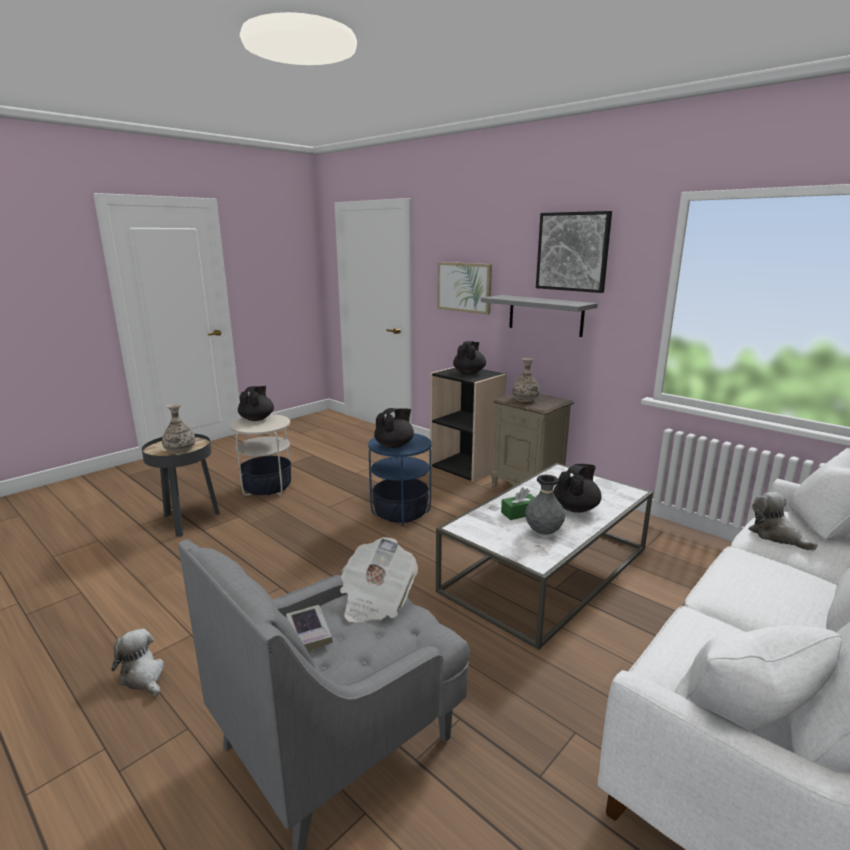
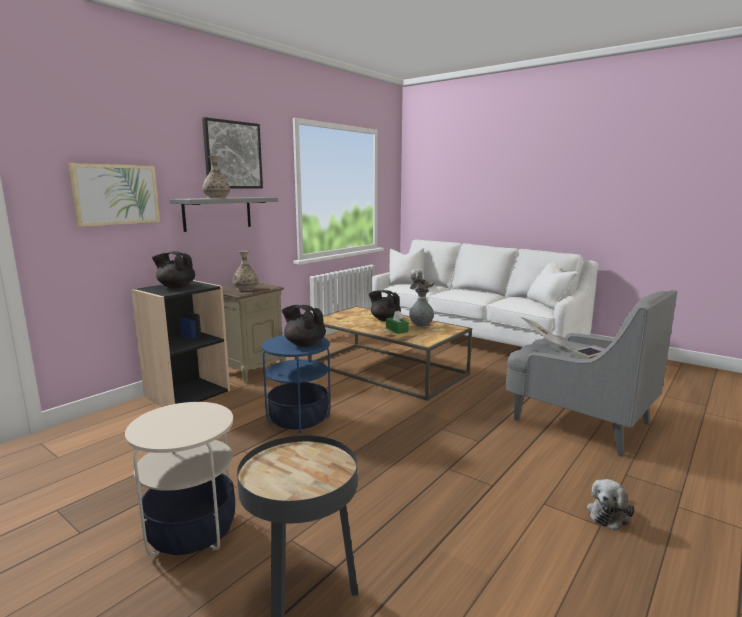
camera: 95 degrees left, 5 degrees down
vase [162,404,196,454] -> vase moved to [202,156,230,198]
black teapot [238,386,274,421] -> none
white coffee table [436,463,653,650] -> brown coffee table [308,306,472,401]

